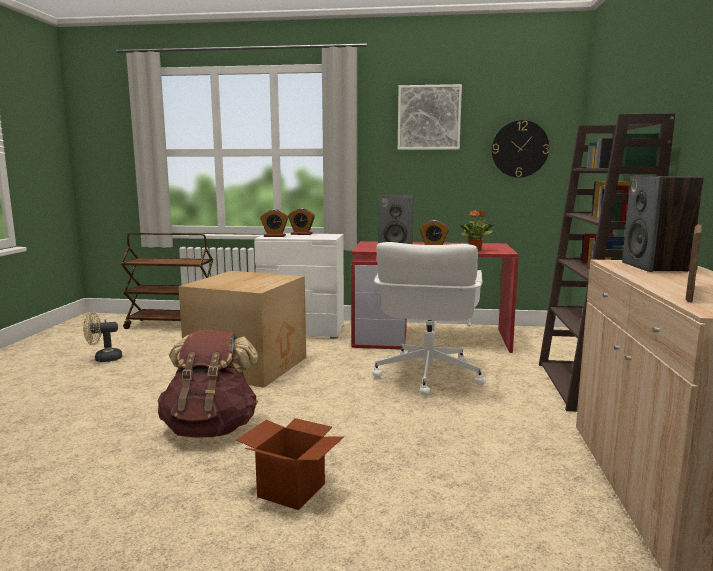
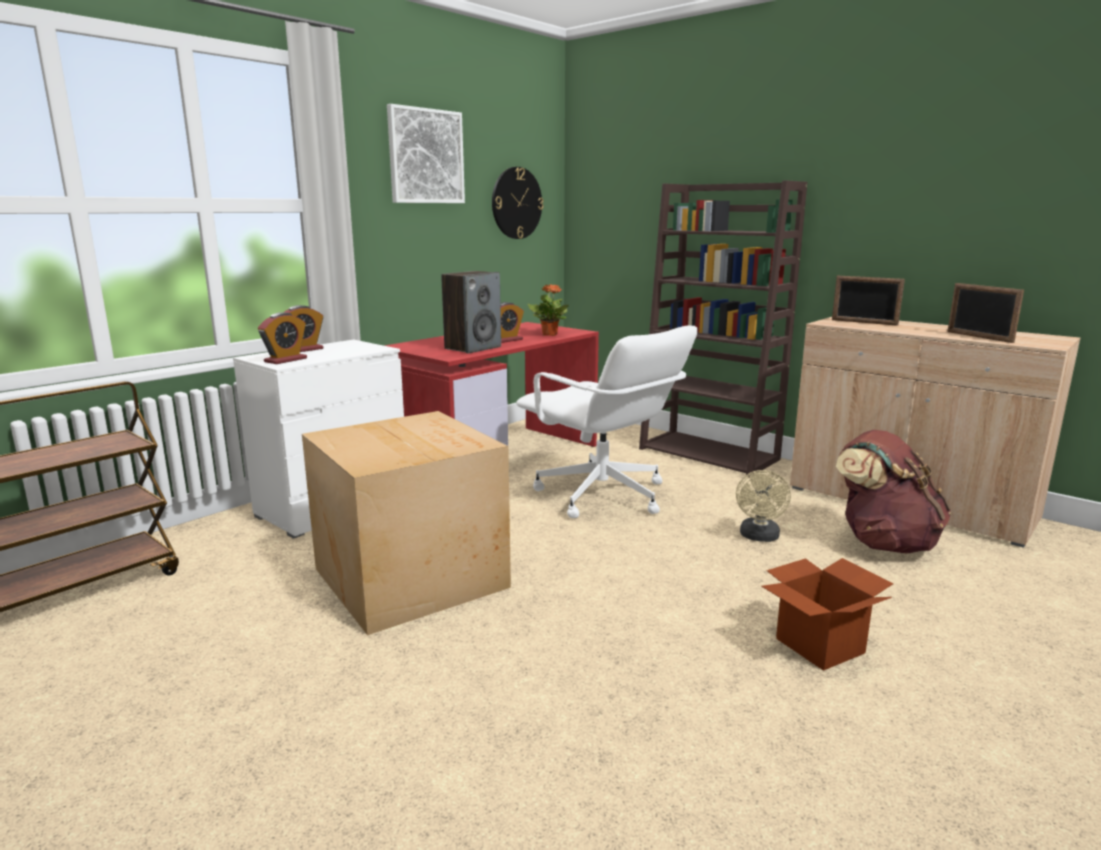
camera: 55 degrees left, 5 degrees up
beige fan [83,312,122,362] -> beige fan moved to [736,470,791,542]
brown backpack [158,330,258,438] -> brown backpack moved to [836,430,951,554]
speaker [622,175,703,272] -> picture frame [832,275,905,326]

